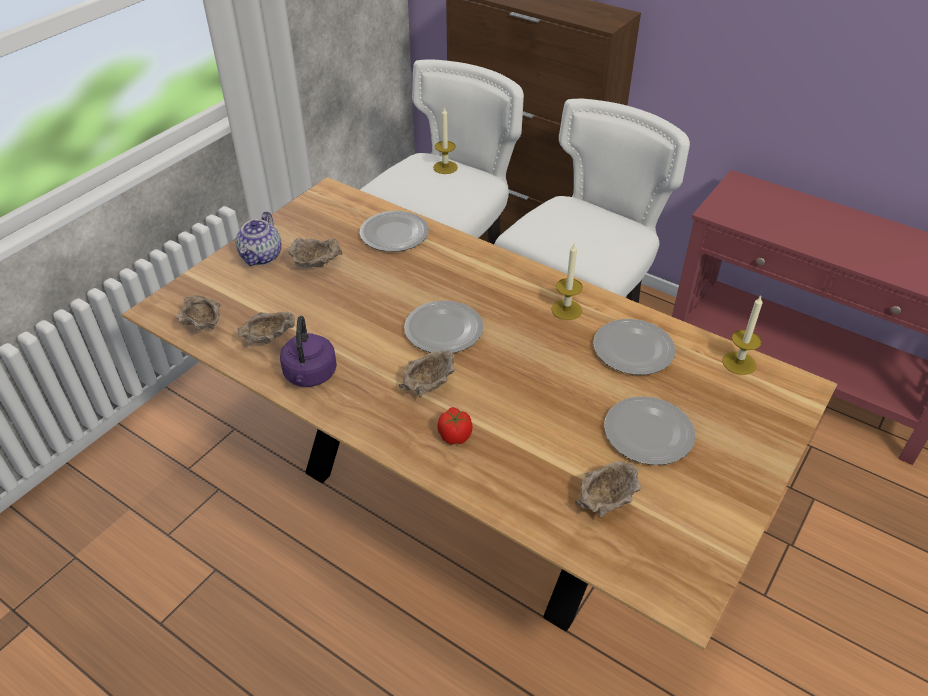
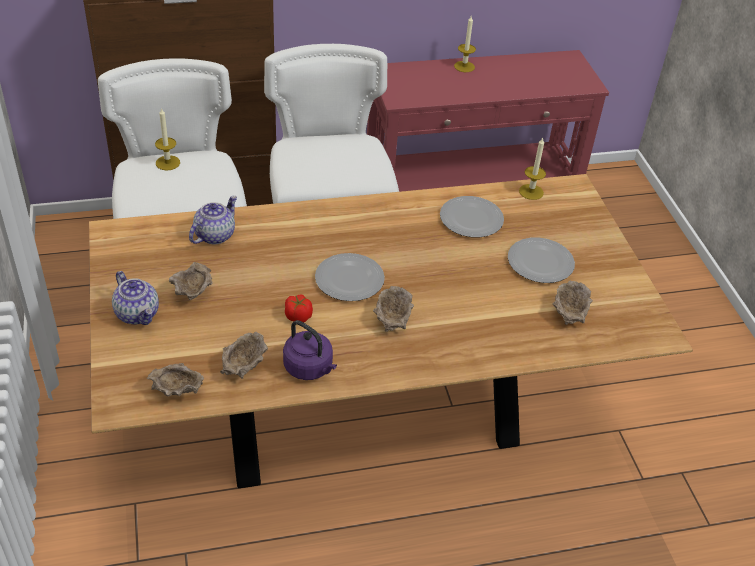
camera: 50 degrees left, 0 degrees up
plate [359,211,429,252] -> teapot [189,196,237,244]
tomato [437,407,473,445] -> tomato moved to [285,295,313,322]
candle [551,244,583,320] -> candle moved to [454,16,476,72]

